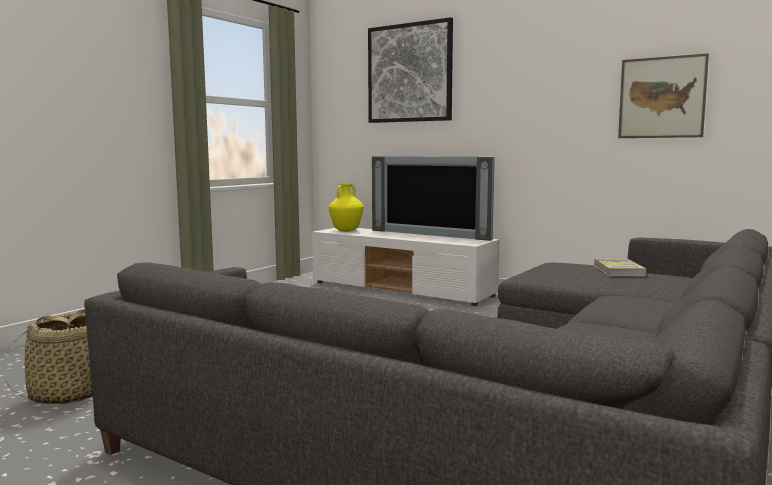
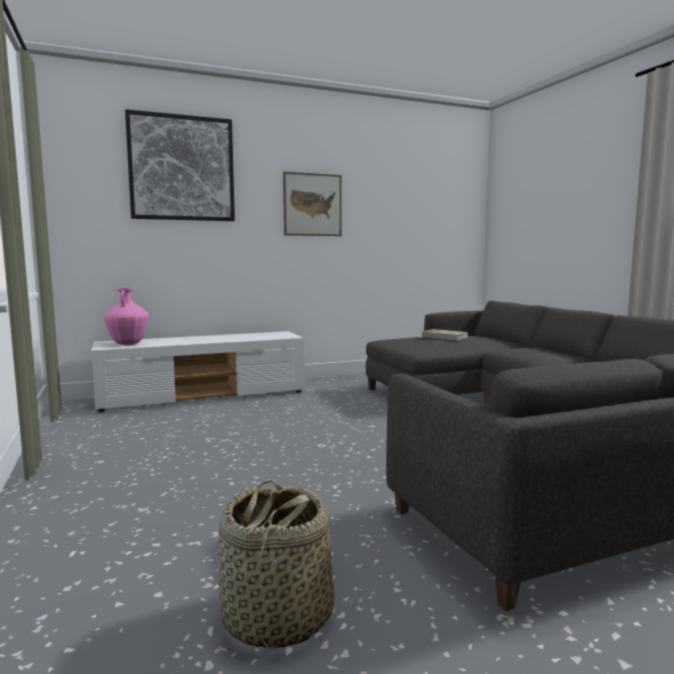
camera: 55 degrees left, 0 degrees up
yellow vase [328,183,364,232] -> pink vase [104,288,149,345]
television [372,156,495,241] -> none
picture [618,53,709,138] -> picture moved to [283,172,342,236]

